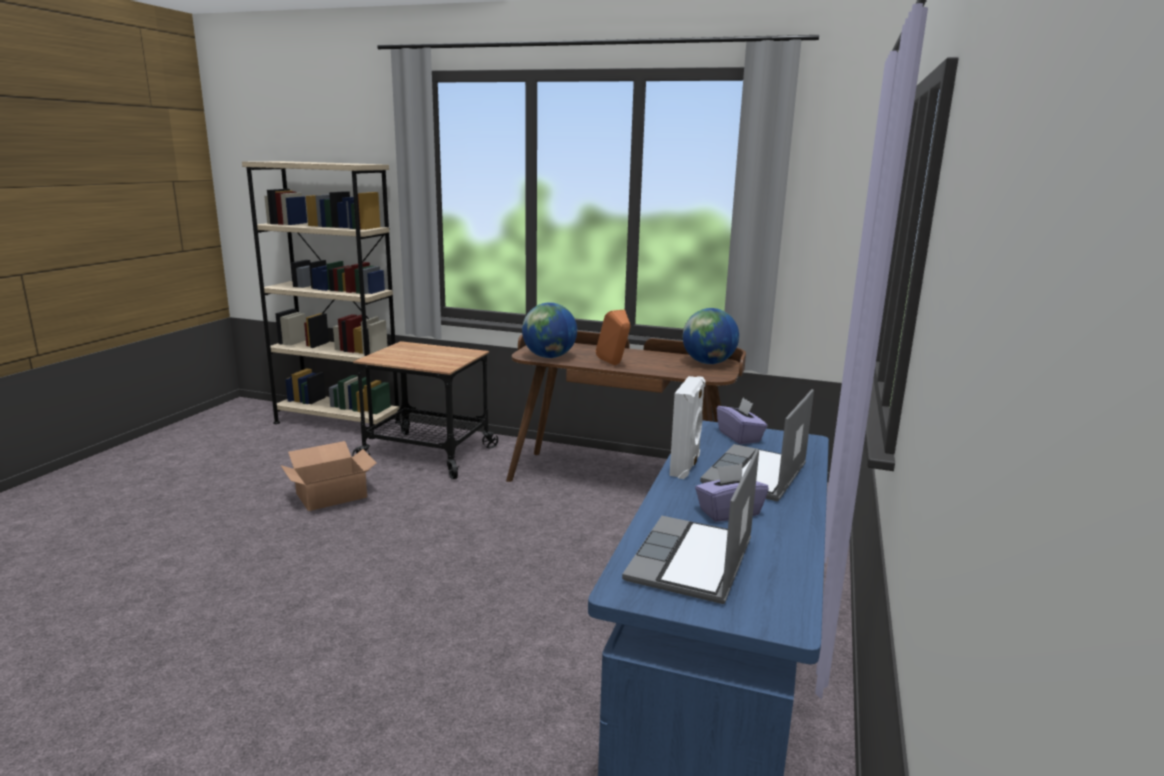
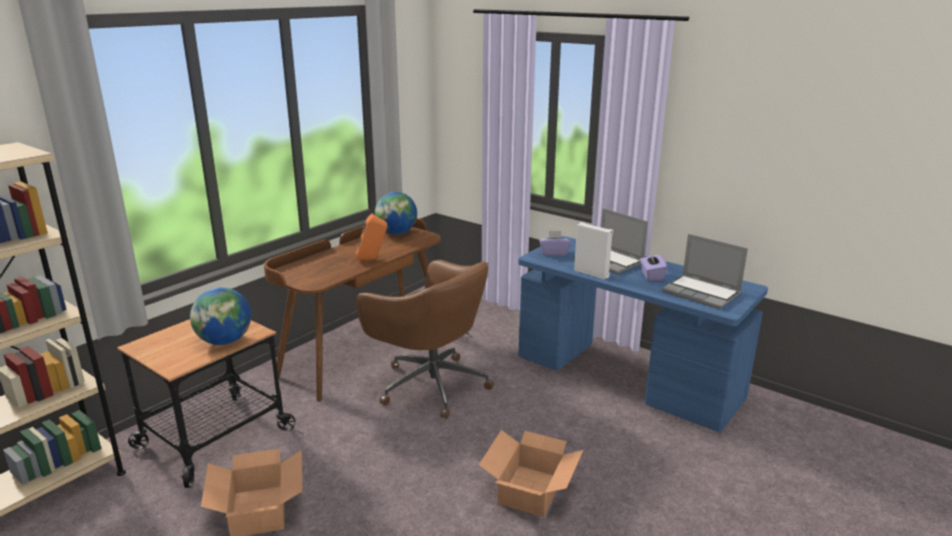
camera: 70 degrees left, 5 degrees up
globe [522,303,577,358] -> globe moved to [190,287,251,345]
none -> brown office chair [356,260,494,419]
none -> cardboard box [479,430,583,517]

